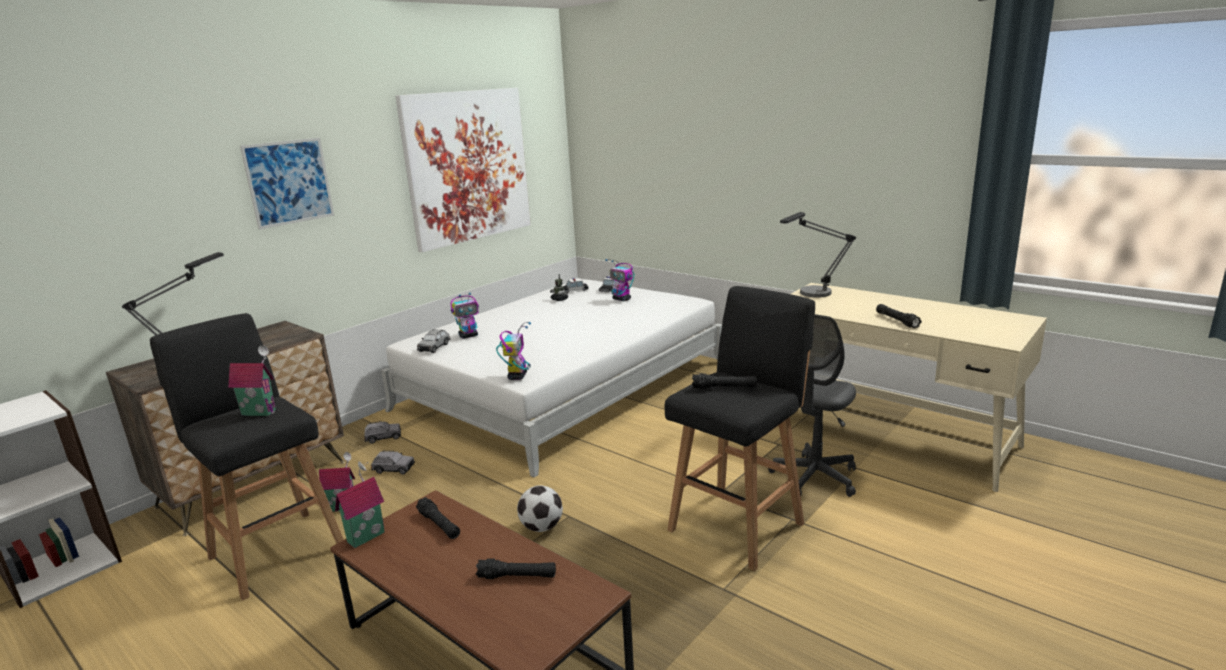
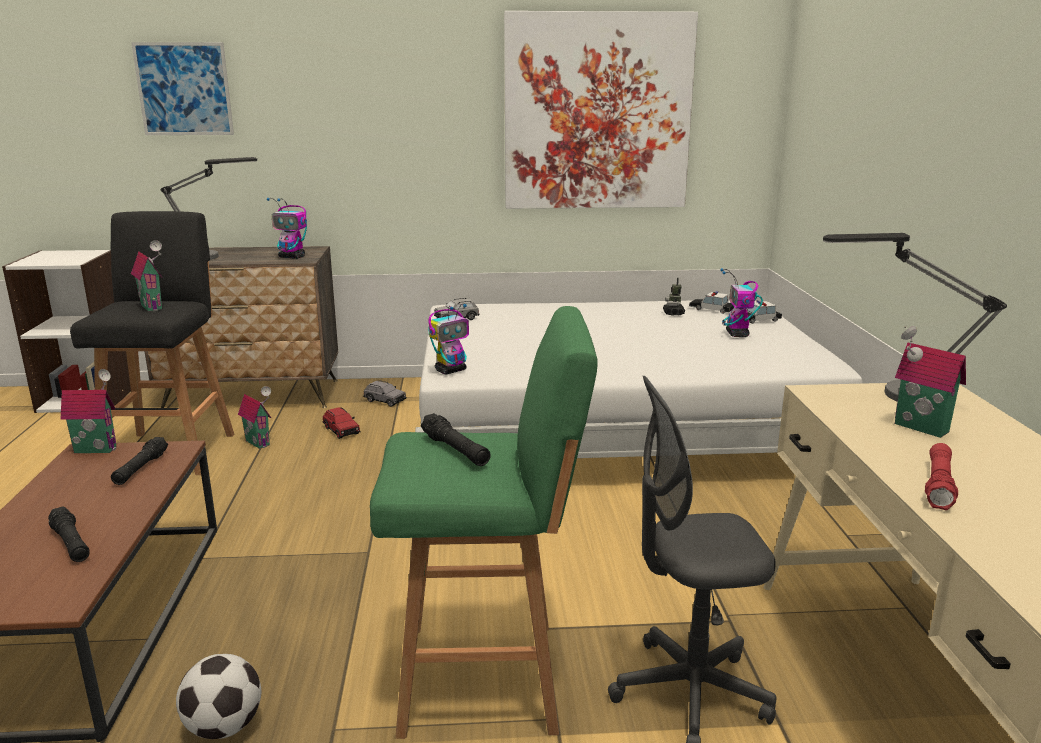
camera: 45 degrees right, 0 degrees up
picture [240,138,334,230] -> picture moved to [131,42,234,135]
grey toy car [371,451,415,474] -> red toy car [322,407,361,439]
toy robot [451,293,479,339] -> toy robot moved to [267,198,307,259]
football [517,485,563,532] -> football moved to [176,654,261,739]
black stool [664,286,815,571] -> green stool [370,306,598,739]
black flashlight [876,304,922,328] -> red flashlight [925,443,958,510]
none -> toy house [895,326,966,438]

